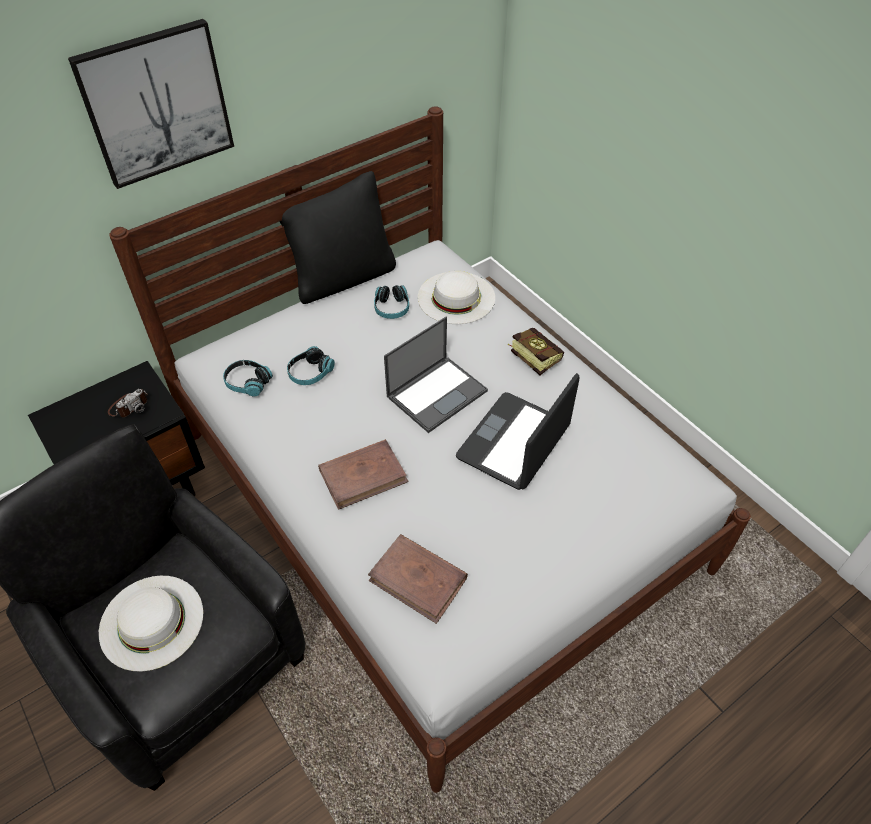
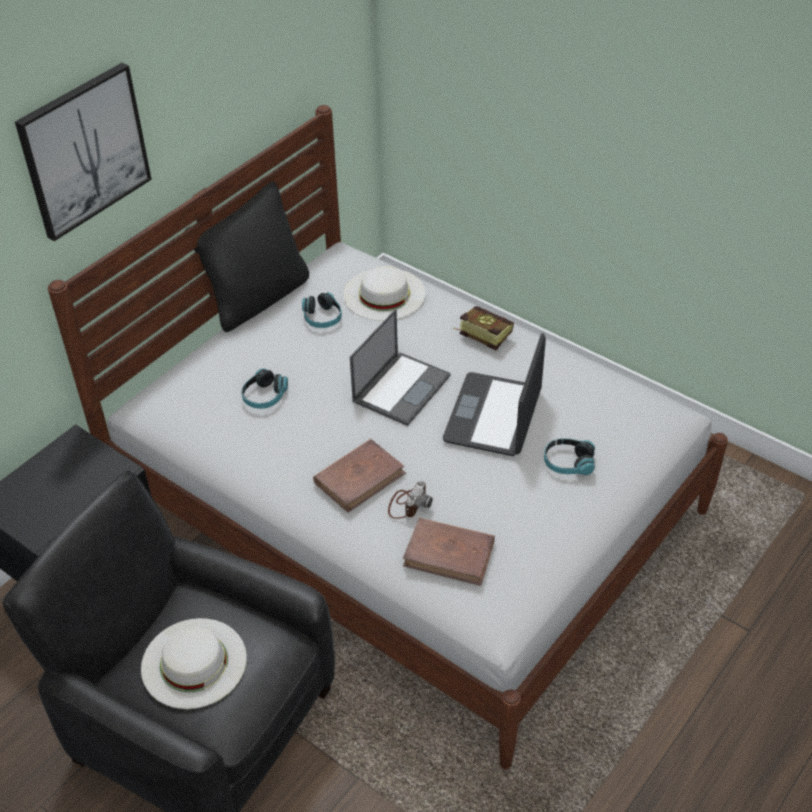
camera: 15 degrees left, 5 degrees down
camera [108,389,148,417] -> camera moved to [388,481,433,519]
headphones [223,360,273,397] -> headphones moved to [544,438,595,475]

